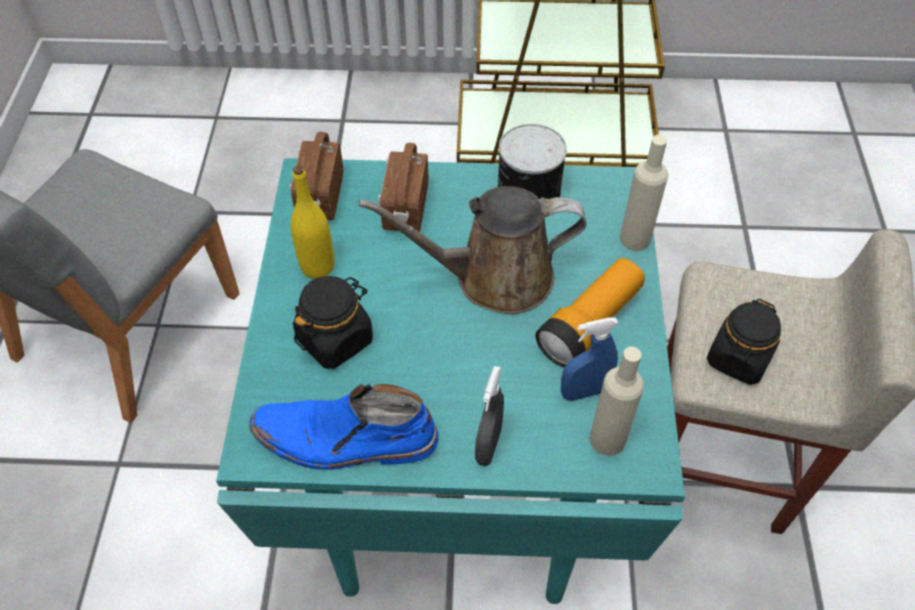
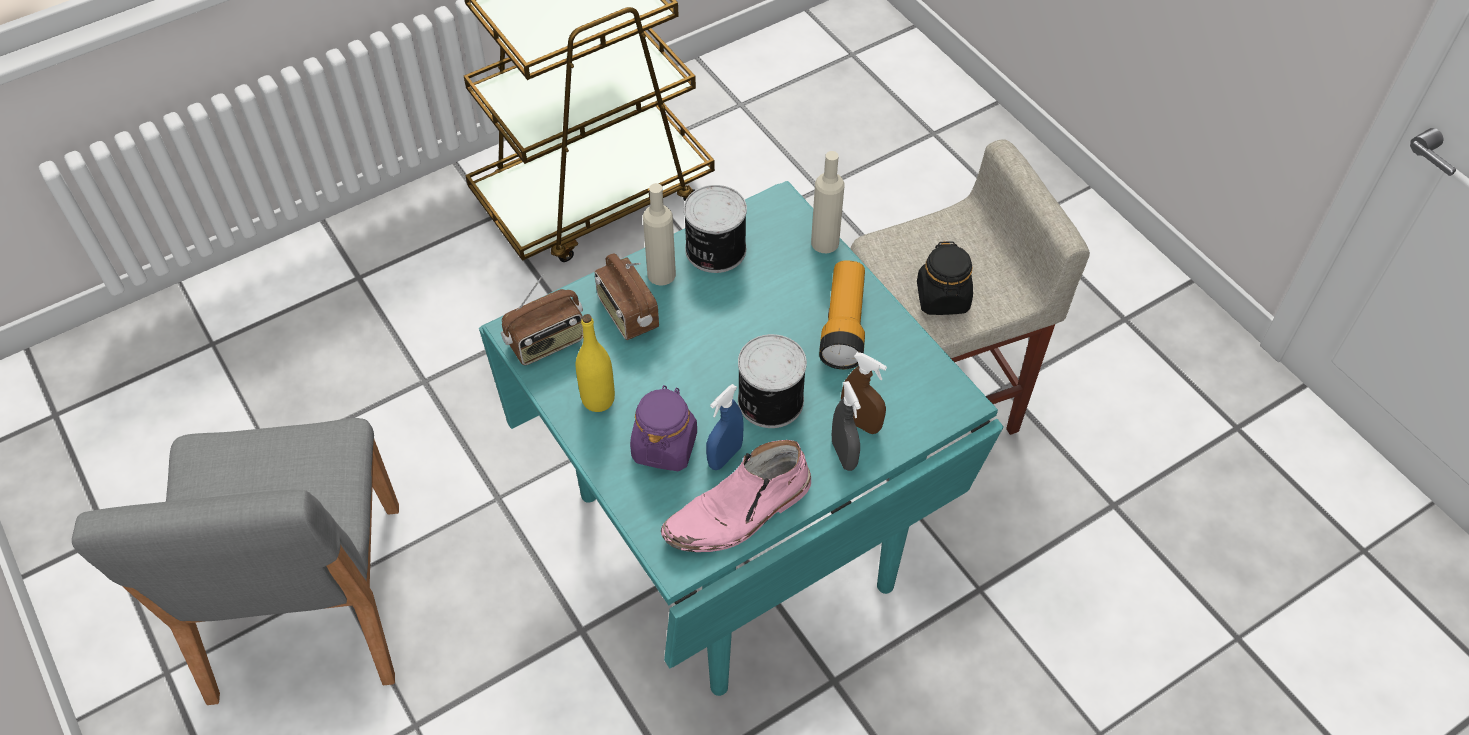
camera: 35 degrees left, 0 degrees up
blue boot [249,384,438,470] -> pink boot [661,440,811,552]
radio [290,132,343,220] -> radio turned 90 degrees counterclockwise [501,274,583,365]
black jar [293,276,373,369] -> purple jar [630,385,697,471]
brown watering can [359,186,587,314] -> none
blue spray bottle [561,317,619,401] -> blue spray bottle moved to [706,384,744,470]
beige bottle [590,347,644,456] -> beige bottle moved to [643,183,676,286]
none -> can [738,334,807,428]
none -> brown spray bottle [841,352,887,434]

